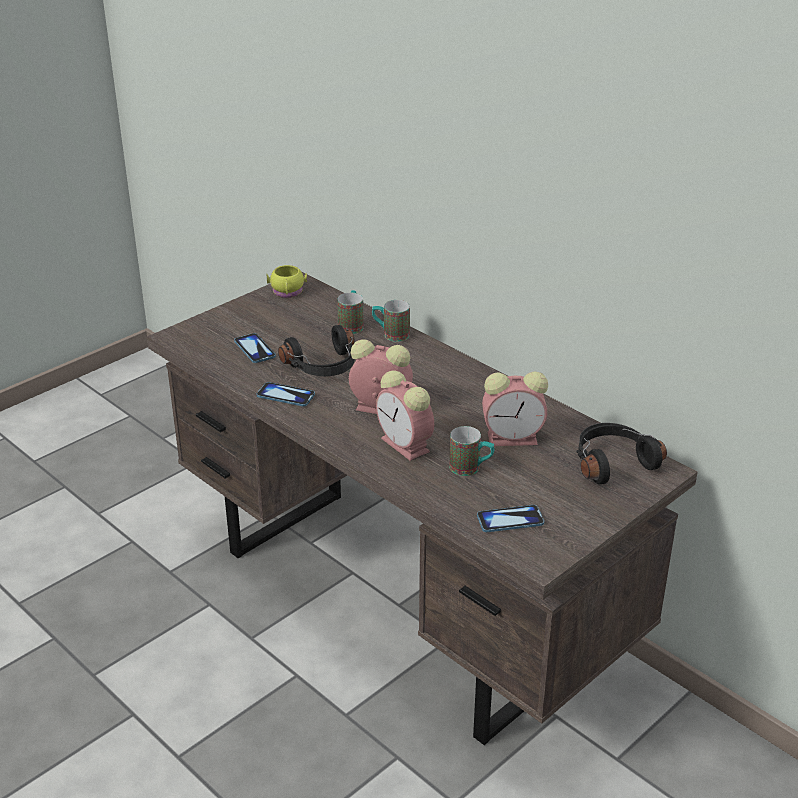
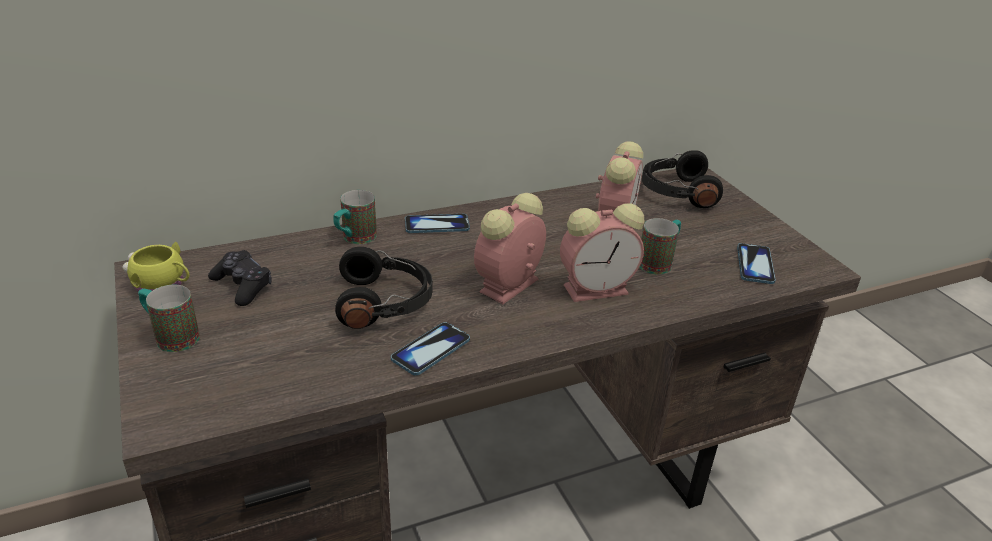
camera: 70 degrees left, 0 degrees up
phone [234,333,276,363] -> phone moved to [405,214,470,233]
mug [337,290,364,334] -> mug moved to [138,285,200,352]
none -> black game controller [208,250,272,306]

